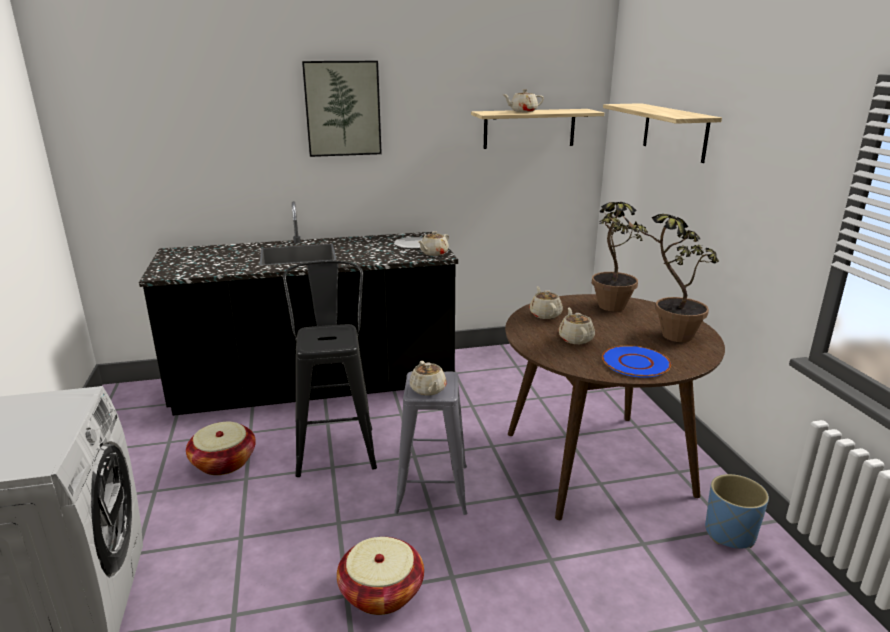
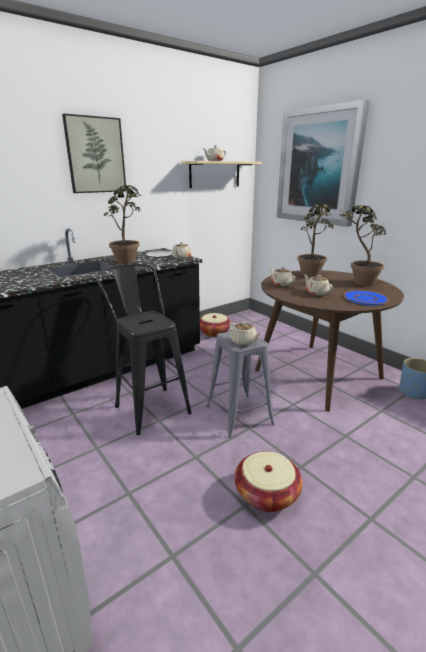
camera: 25 degrees left, 0 degrees up
basket [186,422,256,475] -> basket moved to [200,313,231,337]
shelf [603,103,722,163] -> picture [277,99,370,227]
none -> potted plant [105,185,141,264]

